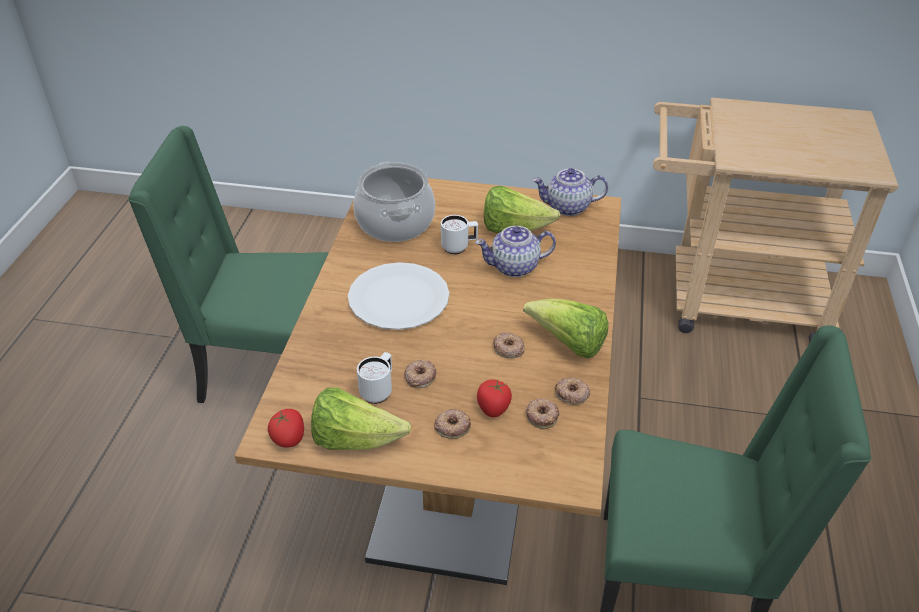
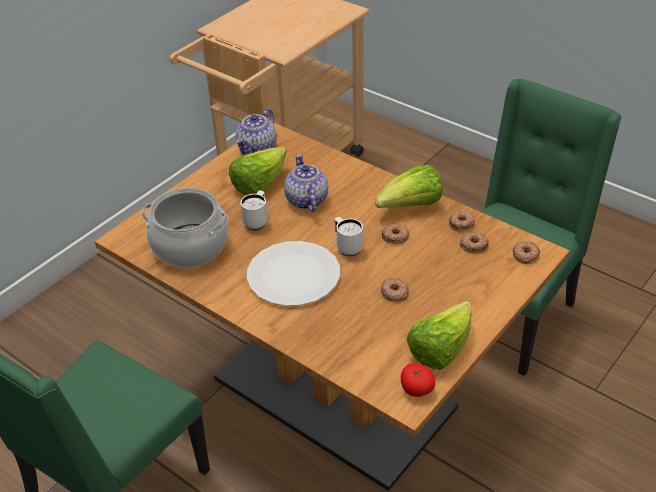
camera: 60 degrees left, 0 degrees up
white mug [357,352,392,404] -> white mug moved to [334,217,363,256]
donut [434,409,471,439] -> donut moved to [513,241,540,264]
teapot [475,226,556,277] -> teapot turned 150 degrees clockwise [284,154,328,212]
tomato [477,379,512,418] -> none

